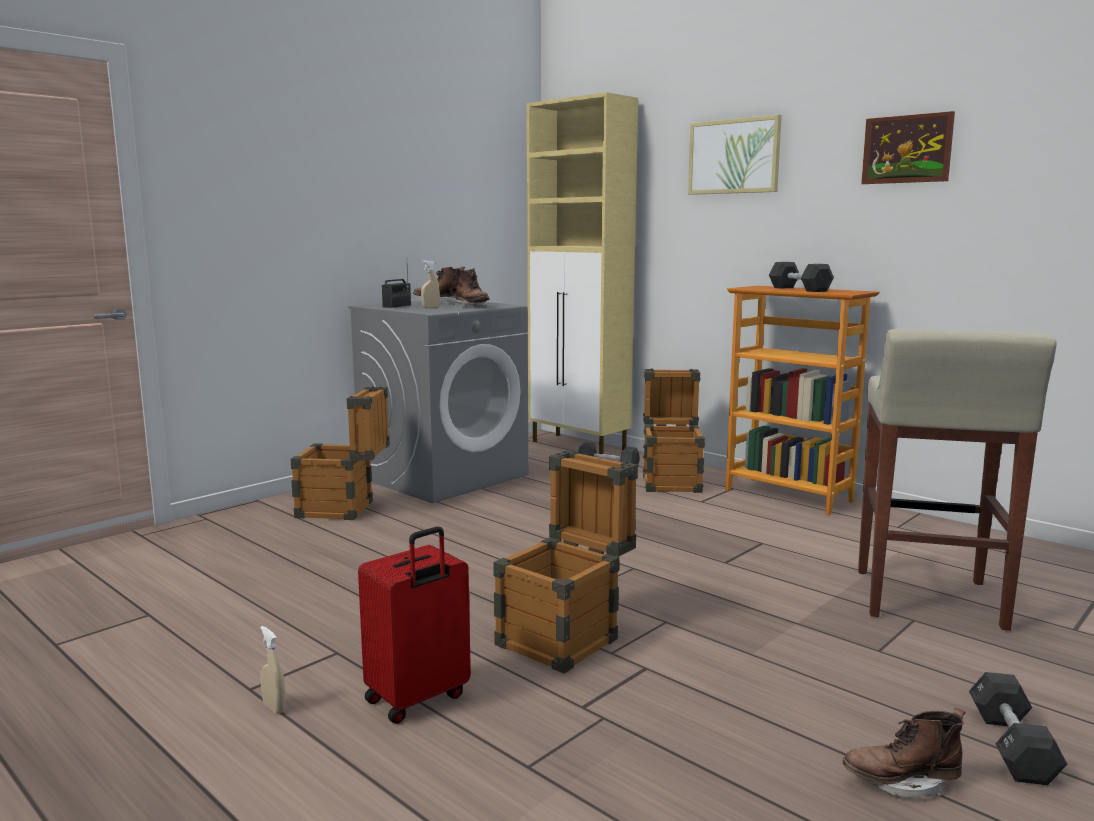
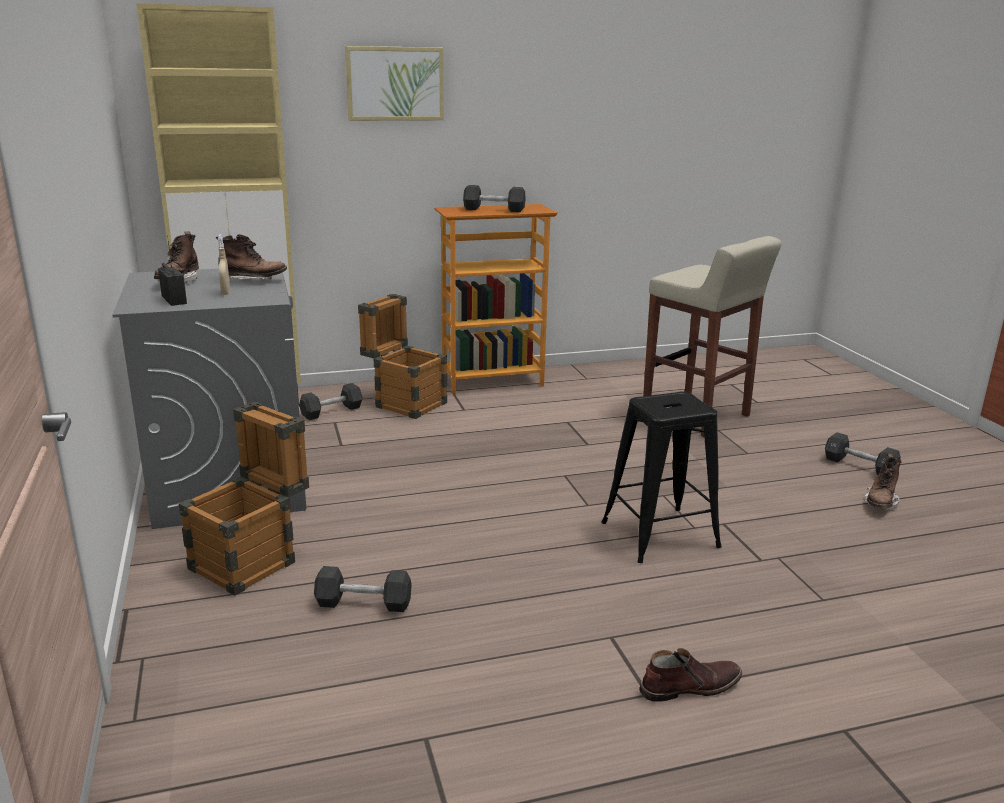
camera: 60 degrees left, 10 degrees up
beige spray bottle [260,626,286,714] -> brown boot [639,648,742,702]
red suitcase [358,526,471,724] -> none
crate [493,450,638,673] -> black stool [601,392,722,563]
picture [861,111,955,184] -> none
none -> black dumbbell [314,566,412,612]

